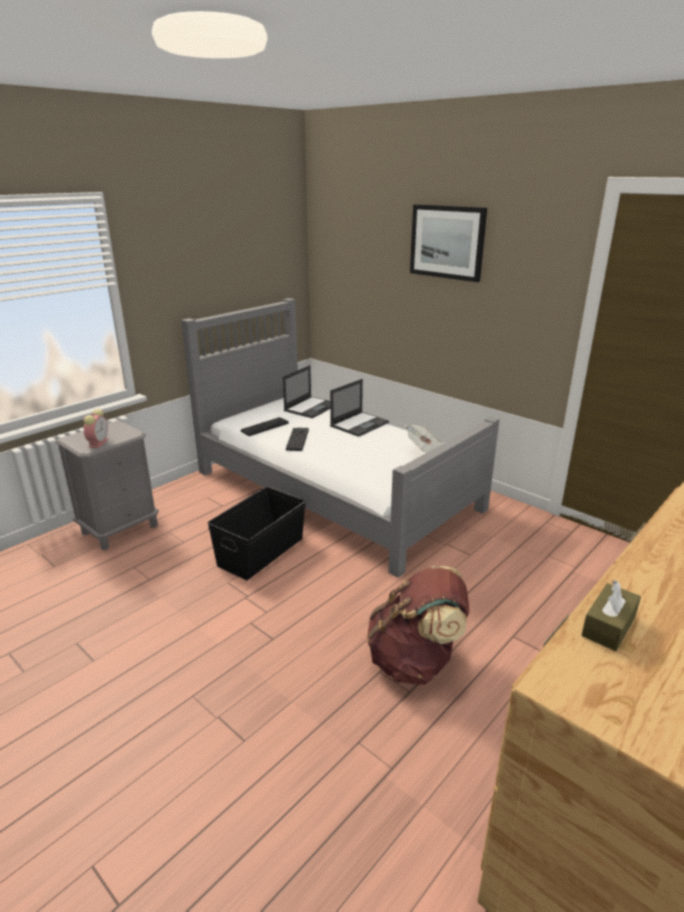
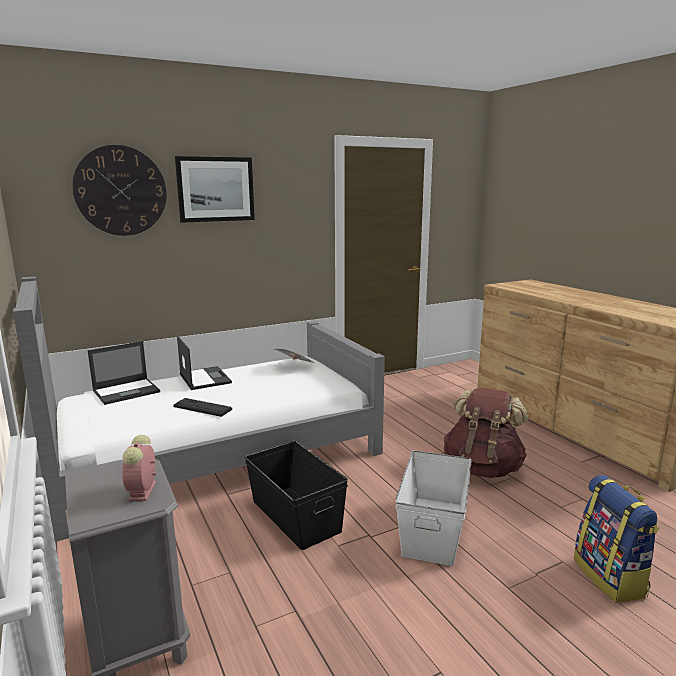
camera: 70 degrees left, 10 degrees down
alarm clock [84,409,108,448] -> alarm clock turned 120 degrees counterclockwise [122,435,156,501]
keyboard [241,417,289,436] -> none
laptop [283,365,330,418] -> laptop turned 90 degrees clockwise [88,341,160,405]
brown tissue box [581,581,641,651] -> none
none -> wall clock [72,145,167,236]
none -> white storage box [395,450,472,566]
none -> backpack [574,475,659,603]

